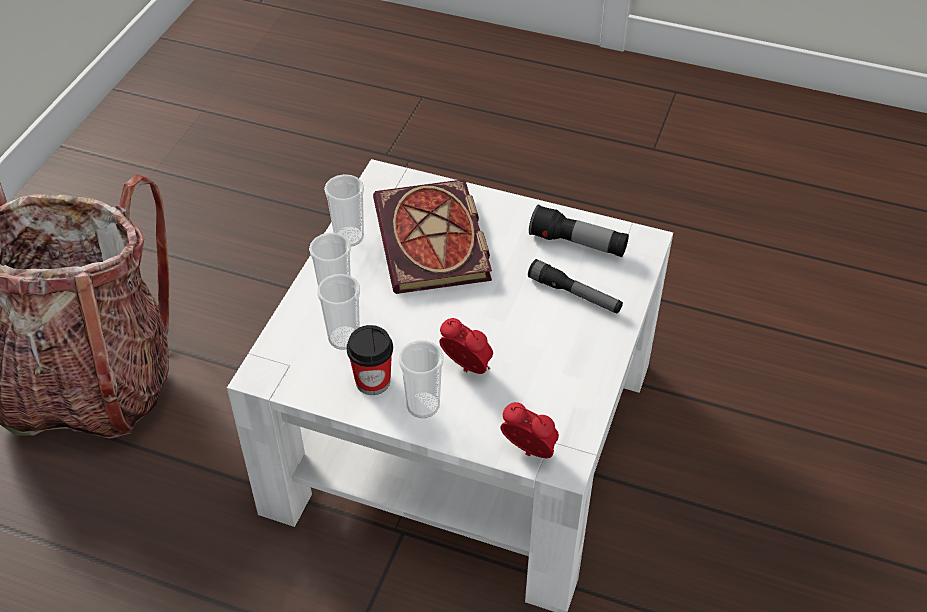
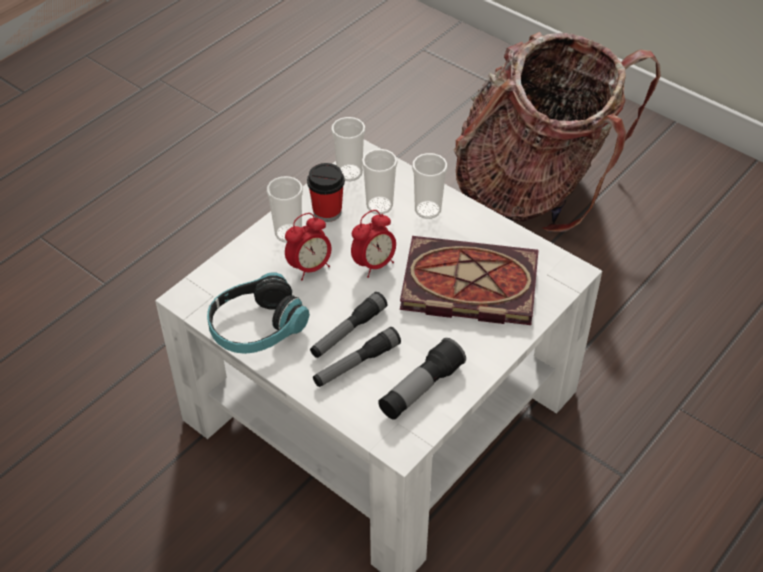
camera: 110 degrees right, 0 degrees up
cup [324,174,364,247] -> cup moved to [331,117,366,181]
alarm clock [500,402,559,458] -> alarm clock moved to [351,210,396,278]
none -> headphones [207,273,310,354]
none -> flashlight [310,292,388,358]

